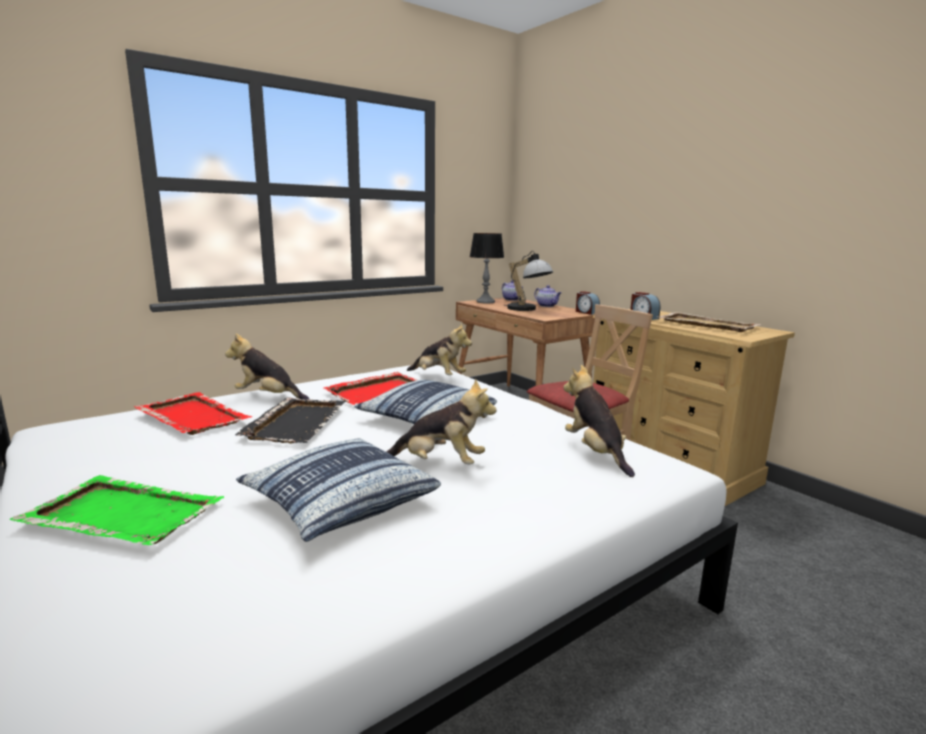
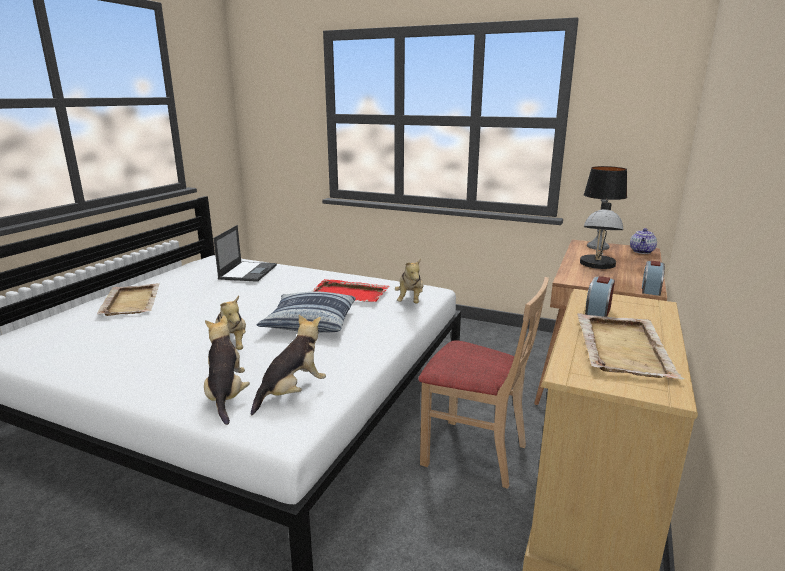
camera: 60 degrees right, 5 degrees up
green tray [9,475,224,545] -> beige tray [97,283,160,316]
red tray [134,392,253,435] -> laptop [213,225,277,282]
plush toy [225,333,310,400] -> plush toy moved to [204,315,250,425]
black tray [235,397,345,443] -> none
pillow [236,438,441,542] -> none
teapot [534,285,561,307] -> none

